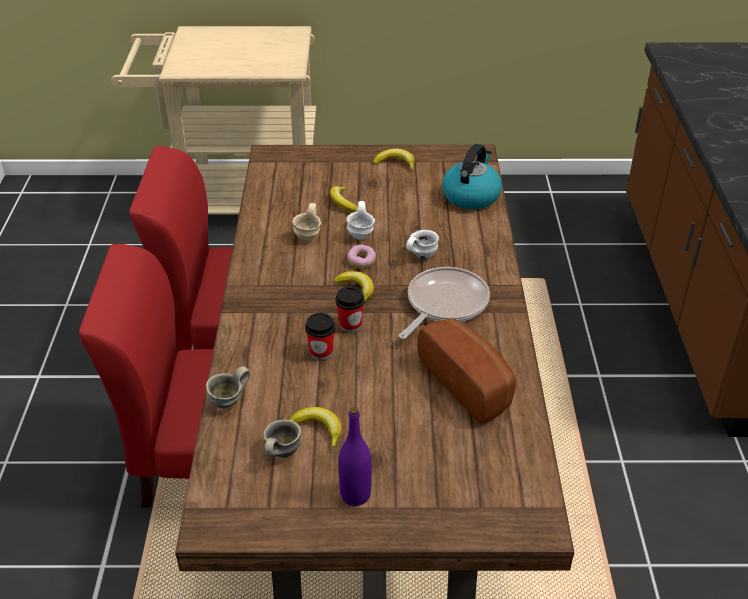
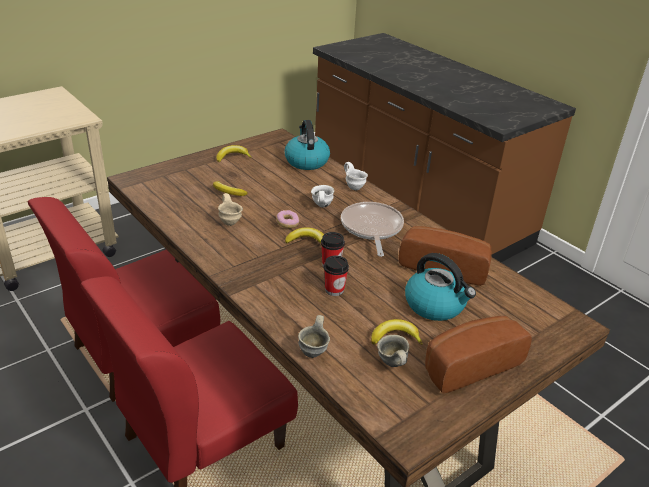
camera: 40 degrees left, 5 degrees down
purple bottle [339,407,372,506] -> bread [425,316,532,393]
white mug [346,201,375,240] -> white mug moved to [344,162,368,190]
none -> kettle [405,253,476,321]

